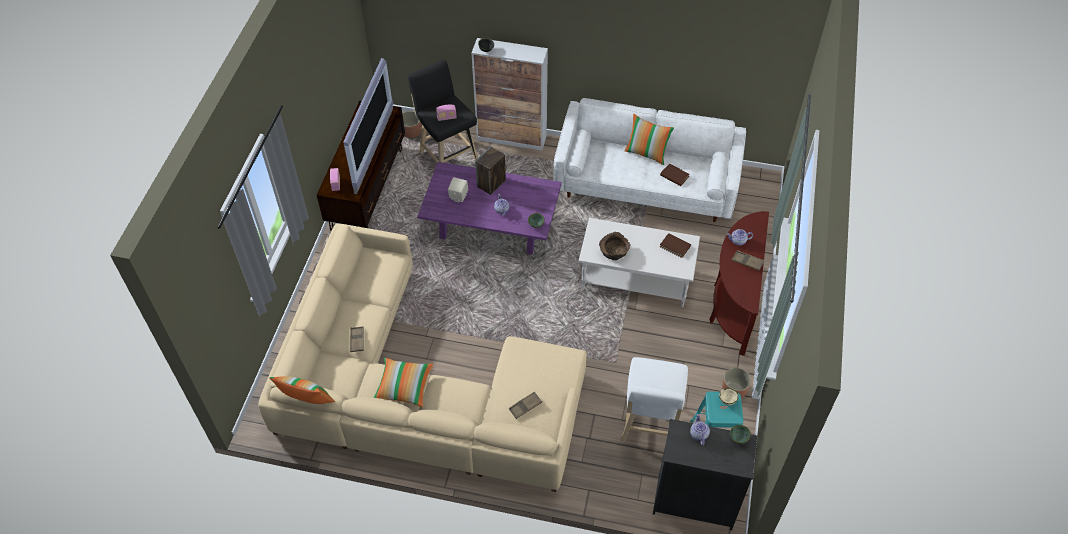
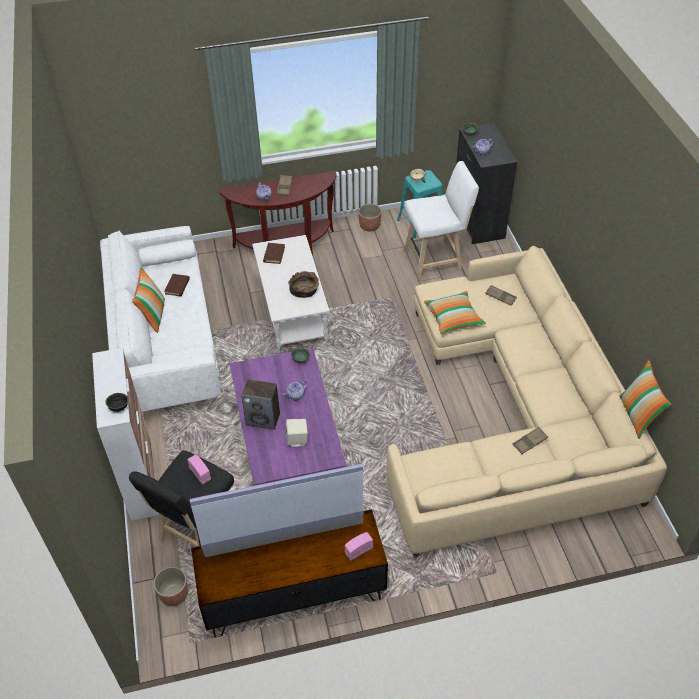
camera: 115 degrees left, 5 degrees down
pillow [373,358,433,407] -> pillow moved to [423,291,486,334]

